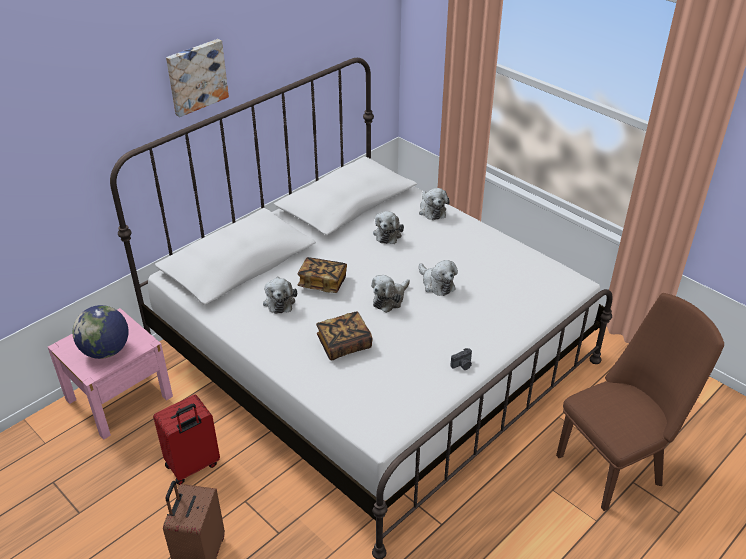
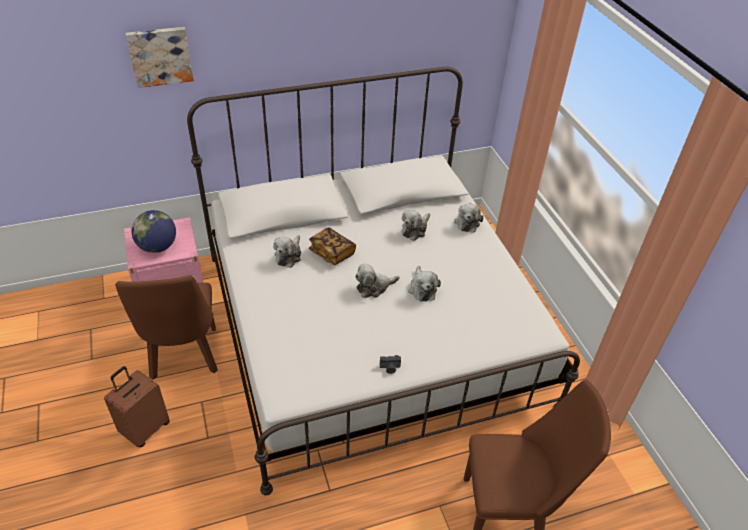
camera: 25 degrees right, 5 degrees up
red suitcase [153,395,220,485] -> brown chair [115,275,218,380]
picture [166,39,229,117] -> picture moved to [126,27,194,88]
book [316,311,373,360] -> none

